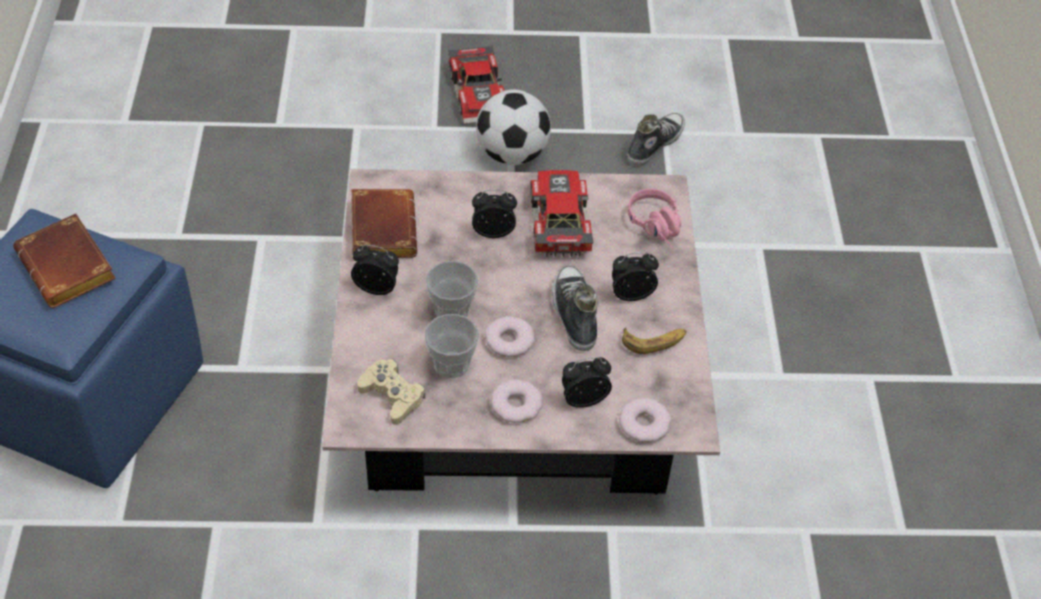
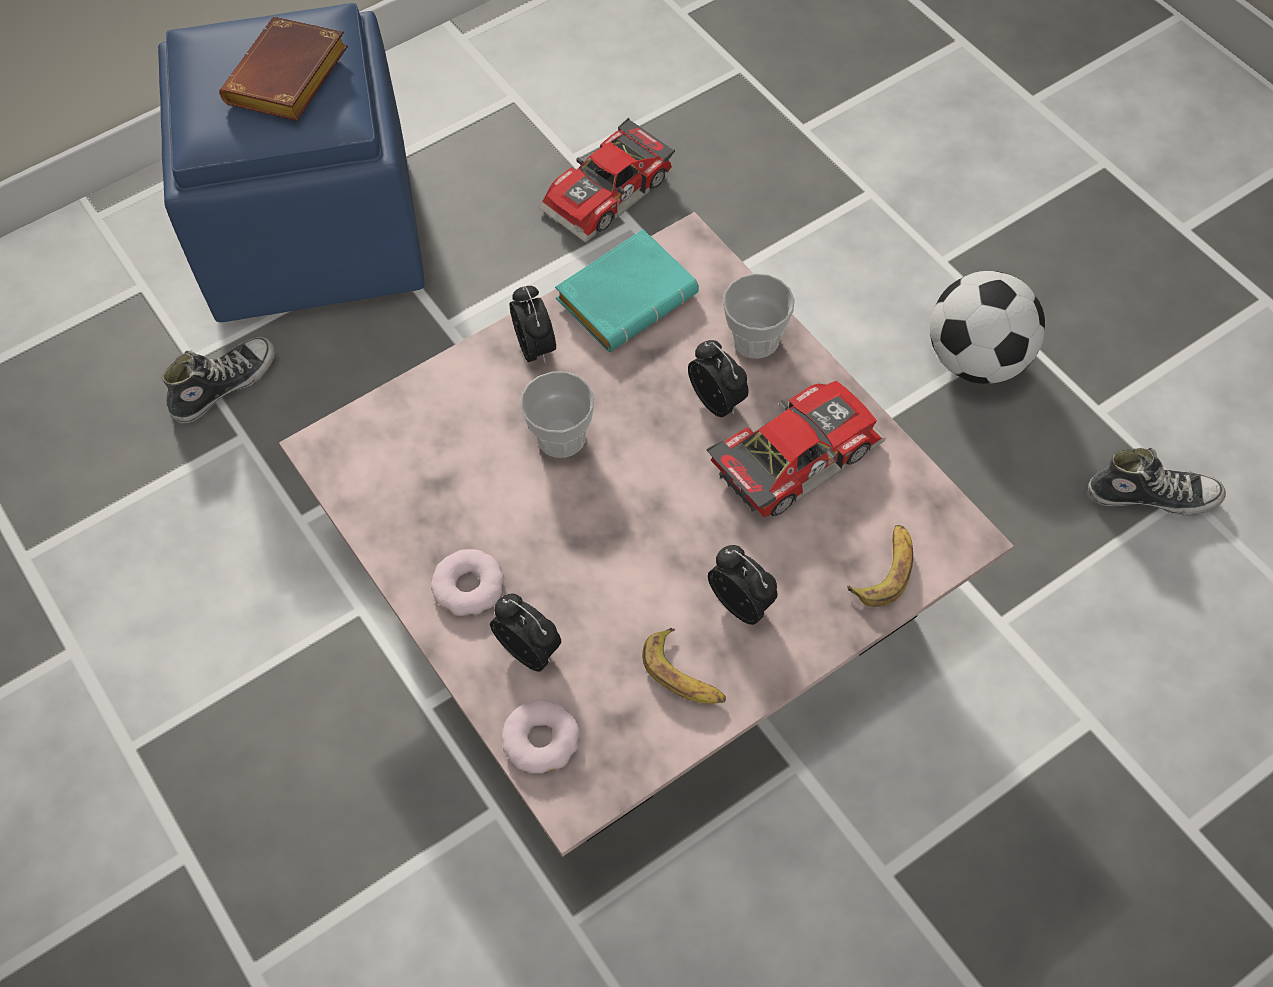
camera: 60 degrees right, 10 degrees up
brown book [352,189,417,258] -> turquoise book [555,229,699,352]
beige game controller [357,359,425,425] -> none
cup [425,314,479,378] -> cup moved to [723,274,795,358]
toy car [449,45,505,124] -> toy car moved to [539,118,675,243]
donut [485,316,535,357] -> none
shoe [552,265,597,351] -> shoe moved to [161,337,275,423]
pink headphones [628,189,681,249] -> banana [847,525,913,607]

